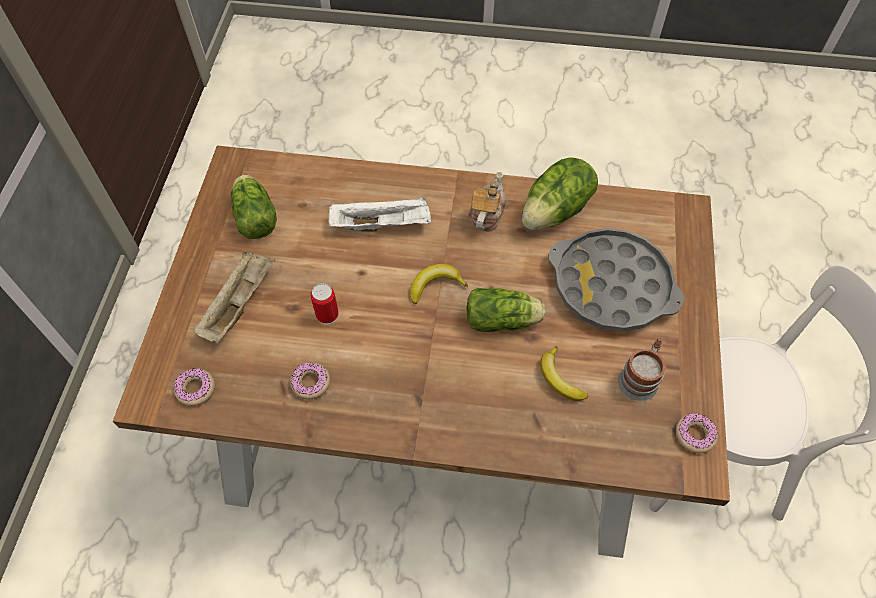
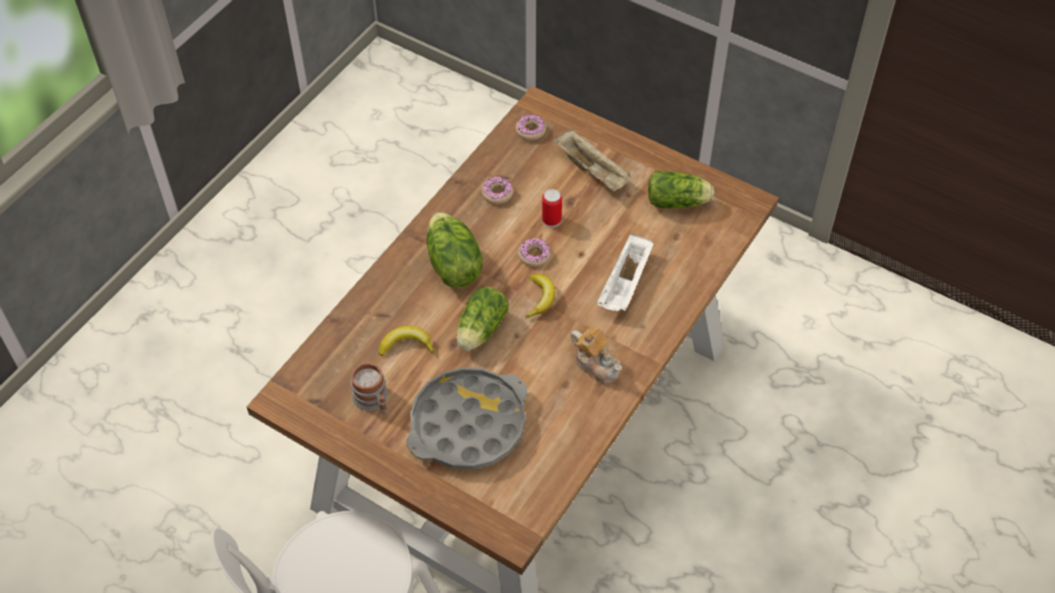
camera: 115 degrees right, 5 degrees down
lettuce [522,157,598,230] -> lettuce moved to [427,212,482,288]
donut [676,413,718,453] -> donut moved to [518,238,551,267]

